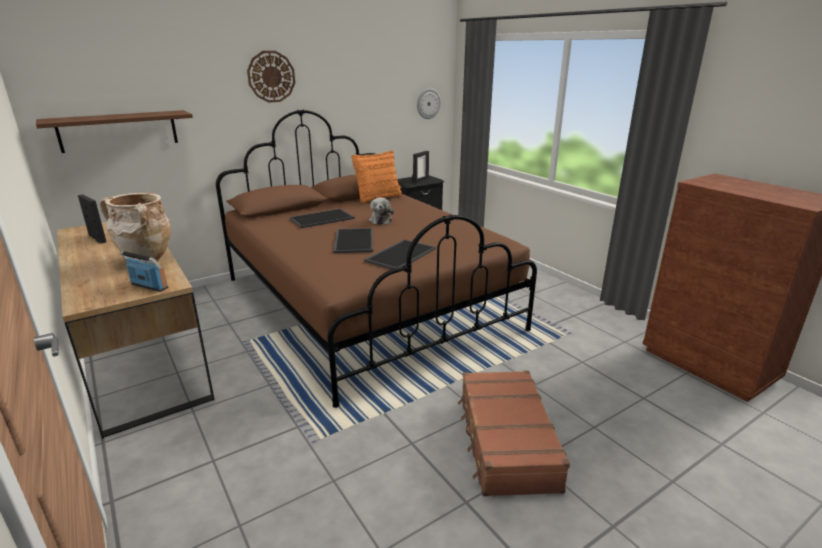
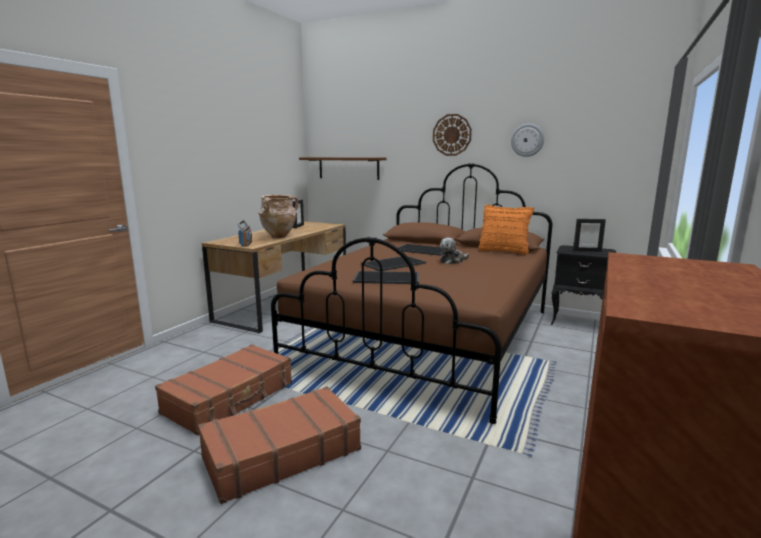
camera: 60 degrees right, 10 degrees down
wall clock [417,88,441,119] -> wall clock moved to [511,124,544,157]
none -> brown suitcase [155,344,292,436]

